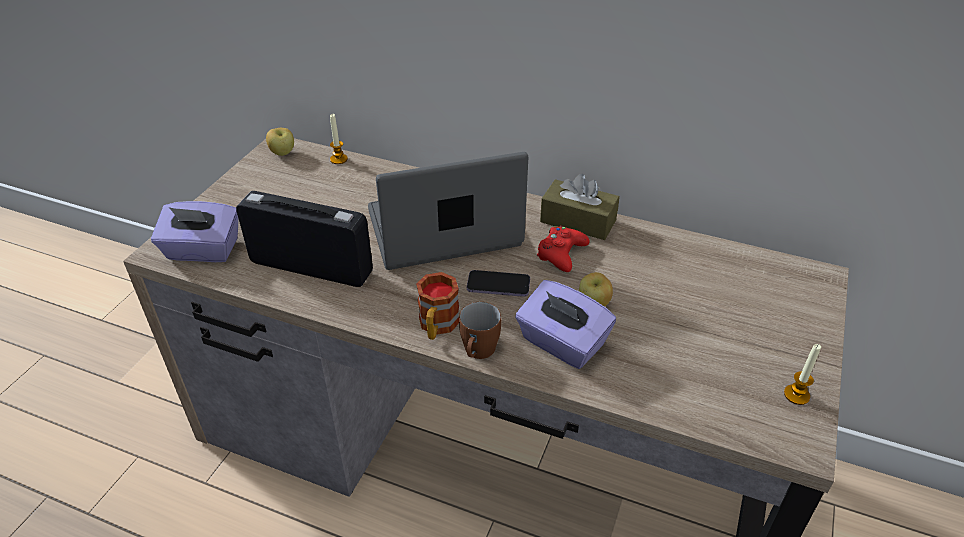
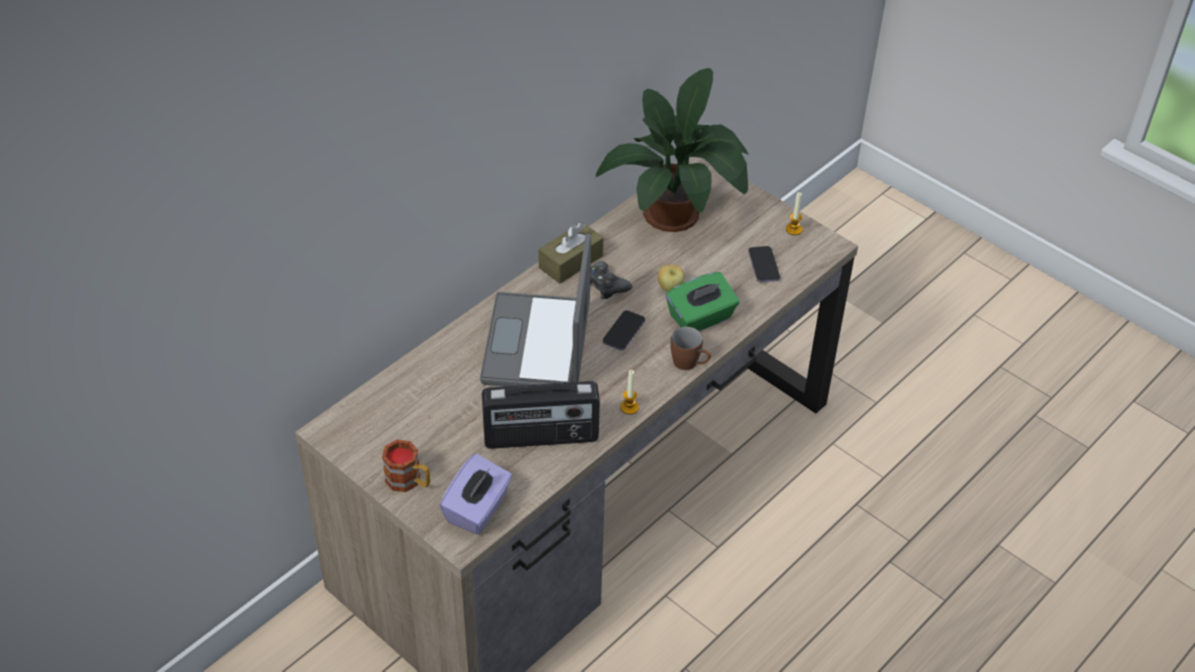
camera: 70 degrees left, 5 degrees up
radio [236,191,373,287] -> radio turned 135 degrees counterclockwise [482,381,600,449]
apple [266,128,294,156] -> none
candle [330,114,348,164] -> candle moved to [620,370,639,415]
mug [416,272,459,340] -> mug moved to [382,440,430,492]
purple tissue box [515,280,616,369] -> green tissue box [666,272,739,331]
red game controller [537,225,589,272] -> black game controller [590,261,632,299]
none -> potted plant [596,68,749,232]
none -> phone [748,246,780,282]

